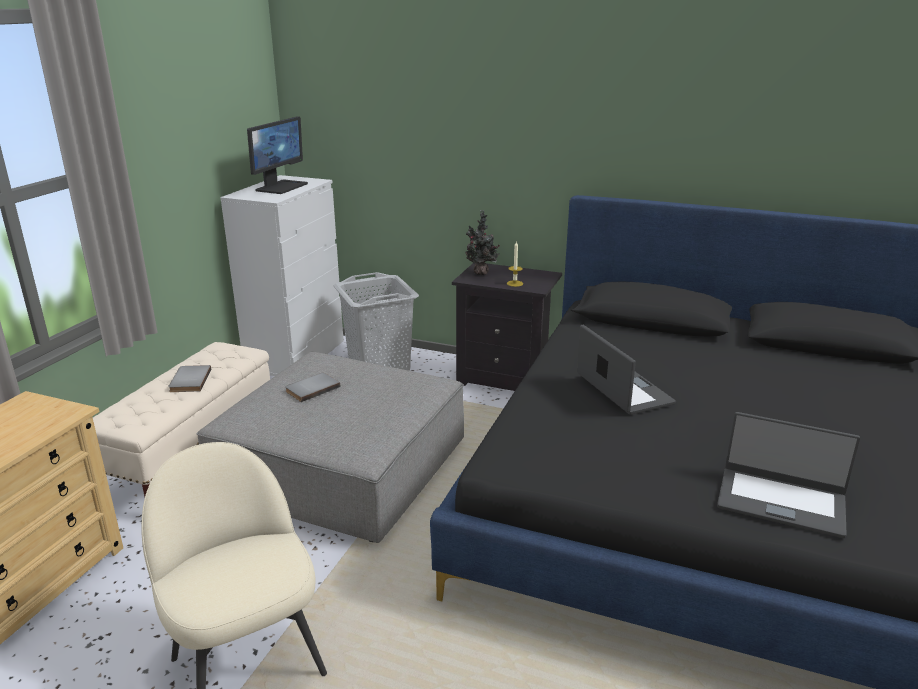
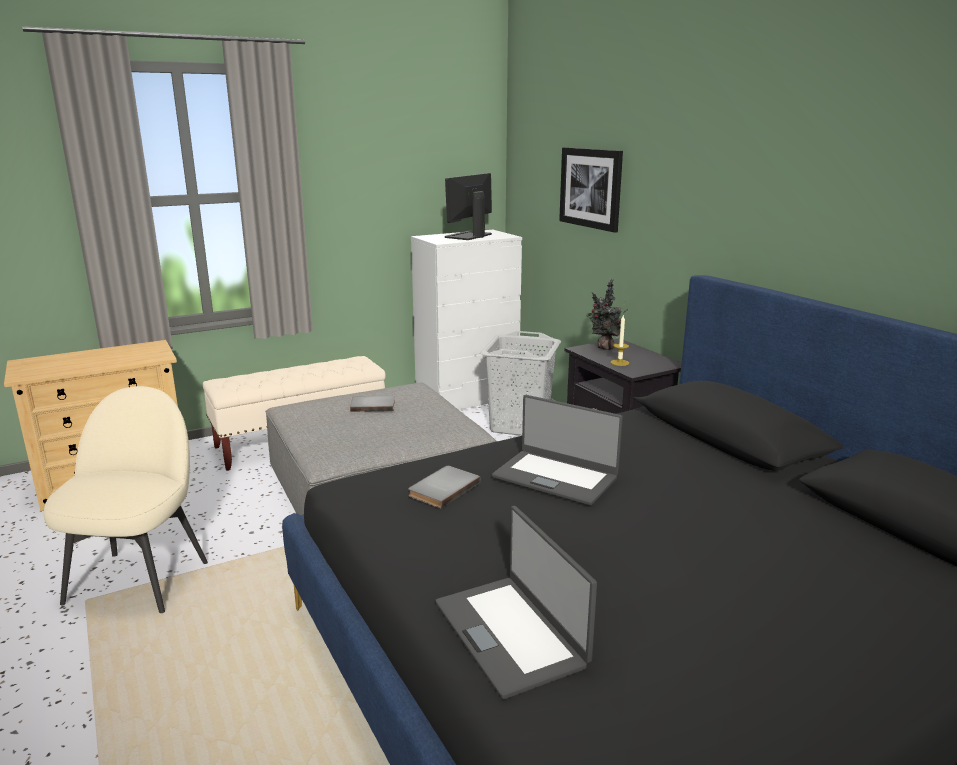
camera: 40 degrees right, 5 degrees down
grey book [168,365,211,392] -> grey book moved to [408,466,481,508]
monitor [247,116,308,194] -> monitor turned 150 degrees clockwise [445,173,492,240]
laptop [577,325,676,415] -> laptop turned 105 degrees clockwise [492,395,623,505]
none -> picture [559,147,623,233]

